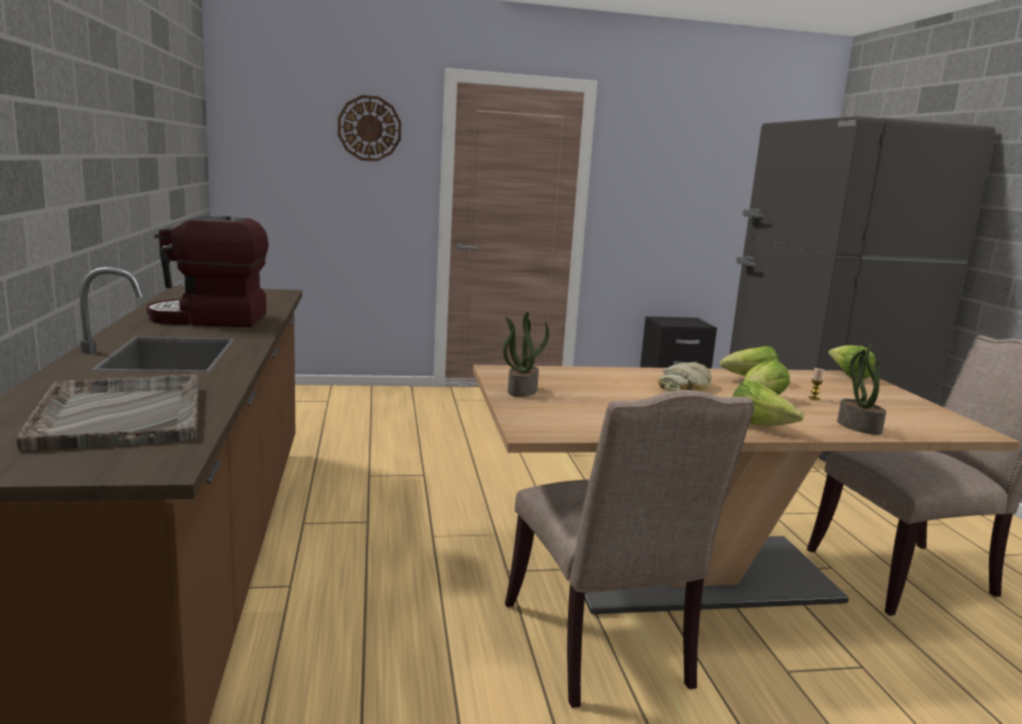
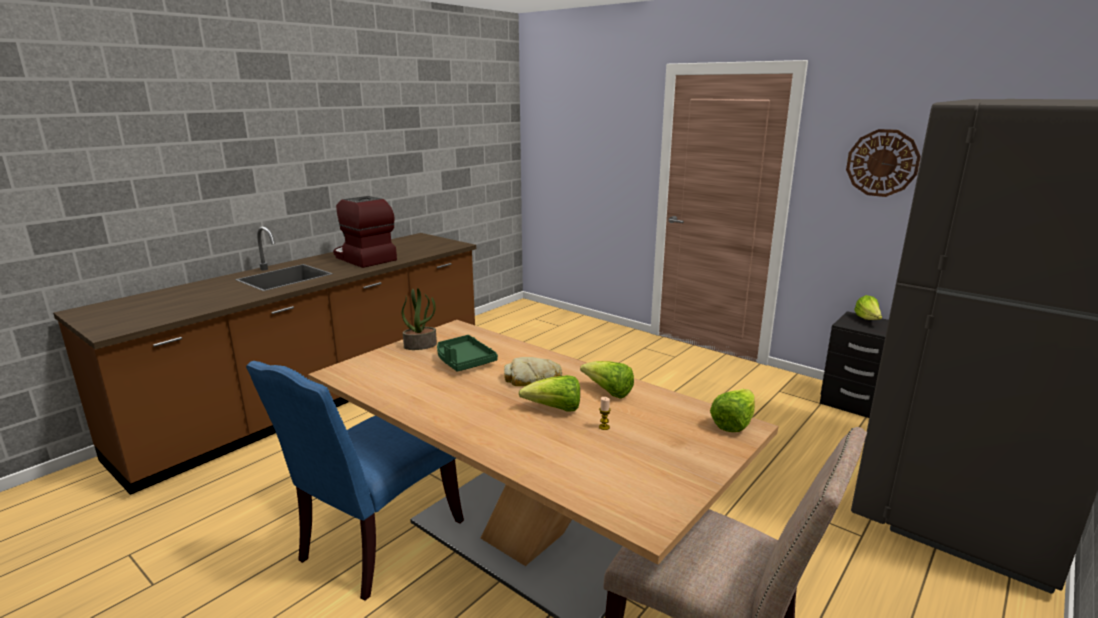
camera: 50 degrees right, 5 degrees up
grey tray [16,374,200,451] -> none
wall clock [338,95,401,161] -> wall clock moved to [846,129,921,197]
beige chair [505,390,754,708] -> blue chair [246,361,464,601]
lettuce [732,381,804,426] -> lettuce moved to [854,295,882,320]
potted plant [837,344,886,435] -> none
none -> green tray [437,335,498,371]

